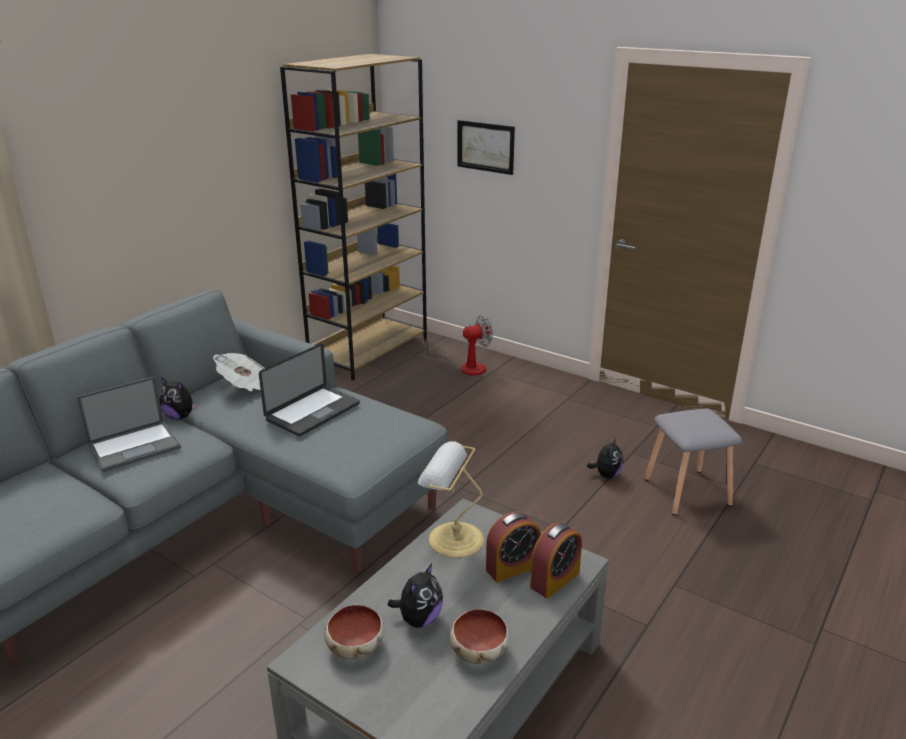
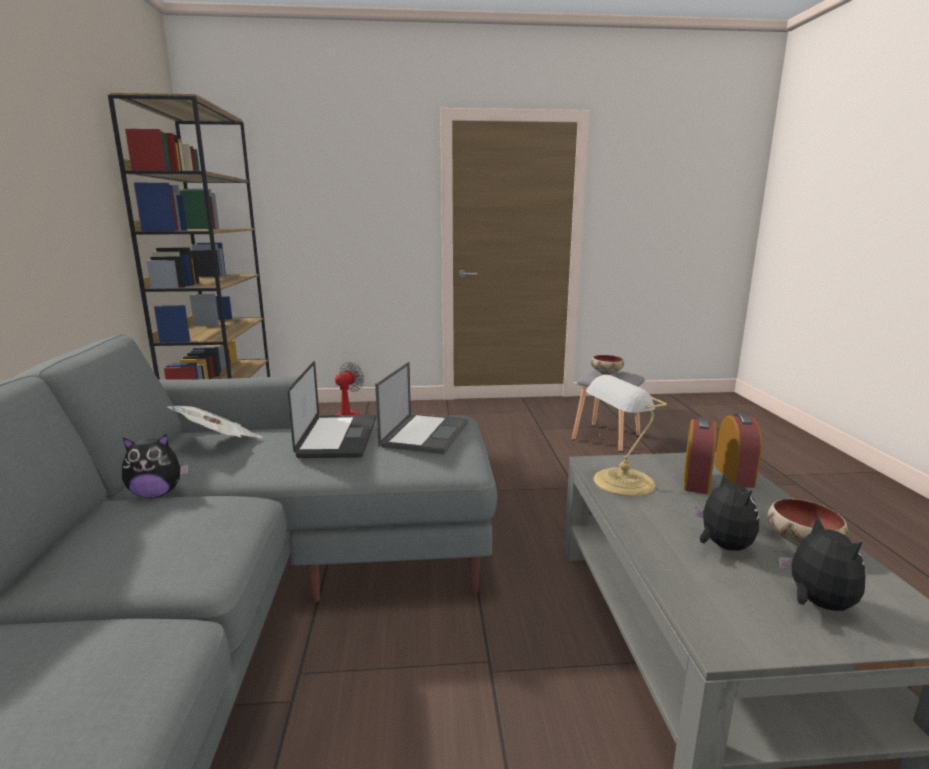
camera: 40 degrees left, 10 degrees down
laptop [77,376,181,472] -> laptop moved to [375,362,468,454]
bowl [324,605,384,659] -> bowl moved to [591,355,624,375]
picture [457,120,515,175] -> none
plush toy [587,438,623,478] -> plush toy moved to [779,515,866,611]

